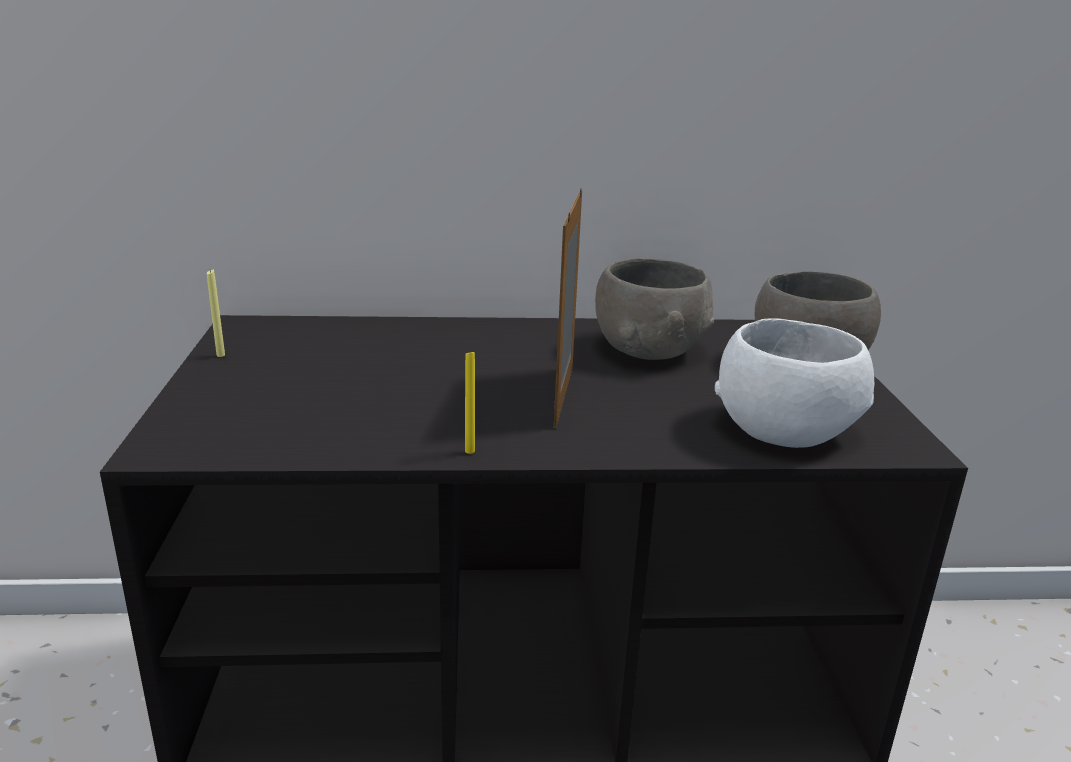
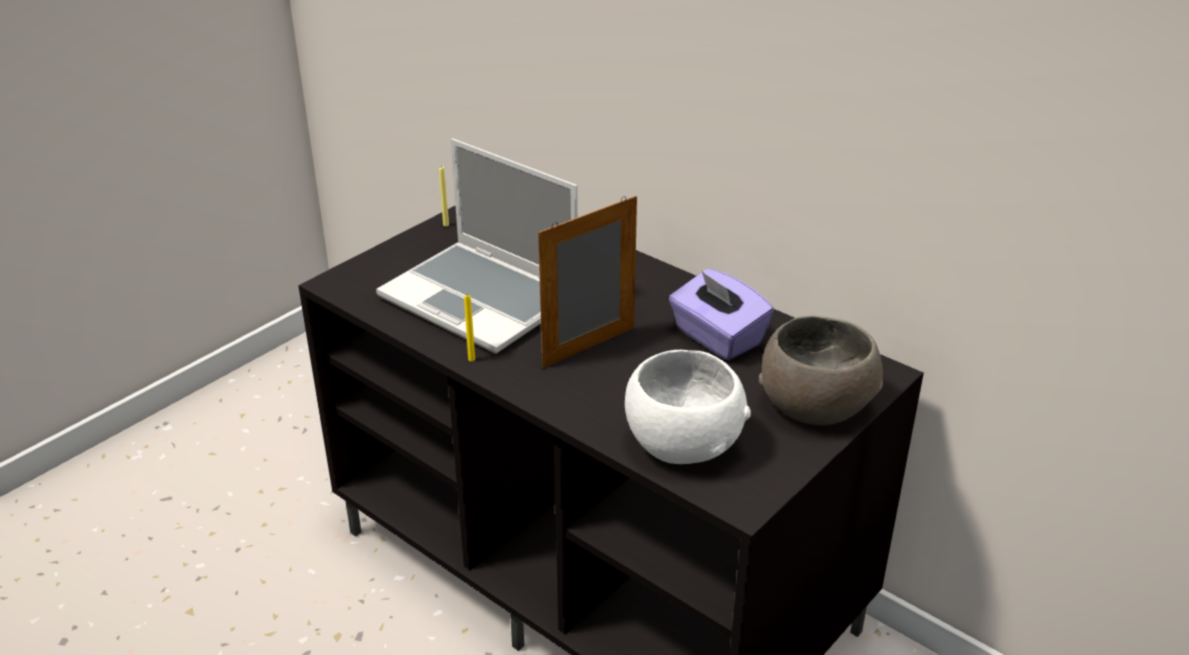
camera: 45 degrees right, 10 degrees up
grey bowl [595,258,714,360] -> purple tissue box [669,269,774,360]
none -> laptop [376,138,578,354]

